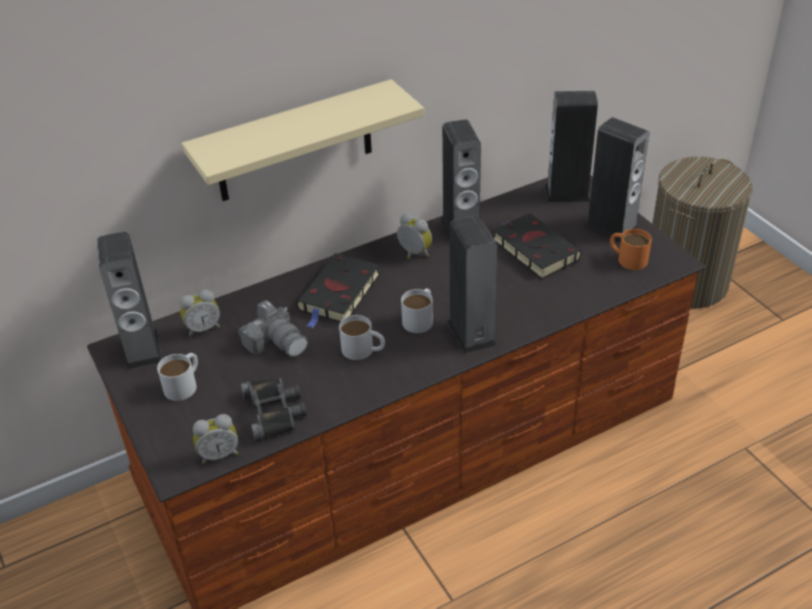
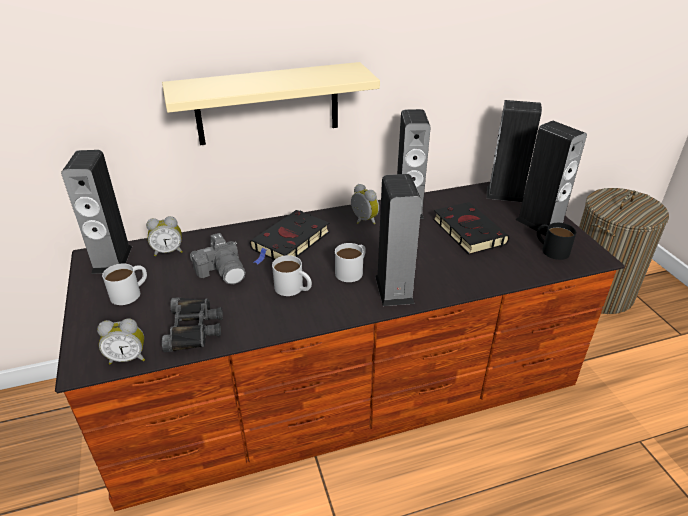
camera: 10 degrees right, 5 degrees down
orange mug [610,229,652,270] -> black mug [537,223,576,260]

